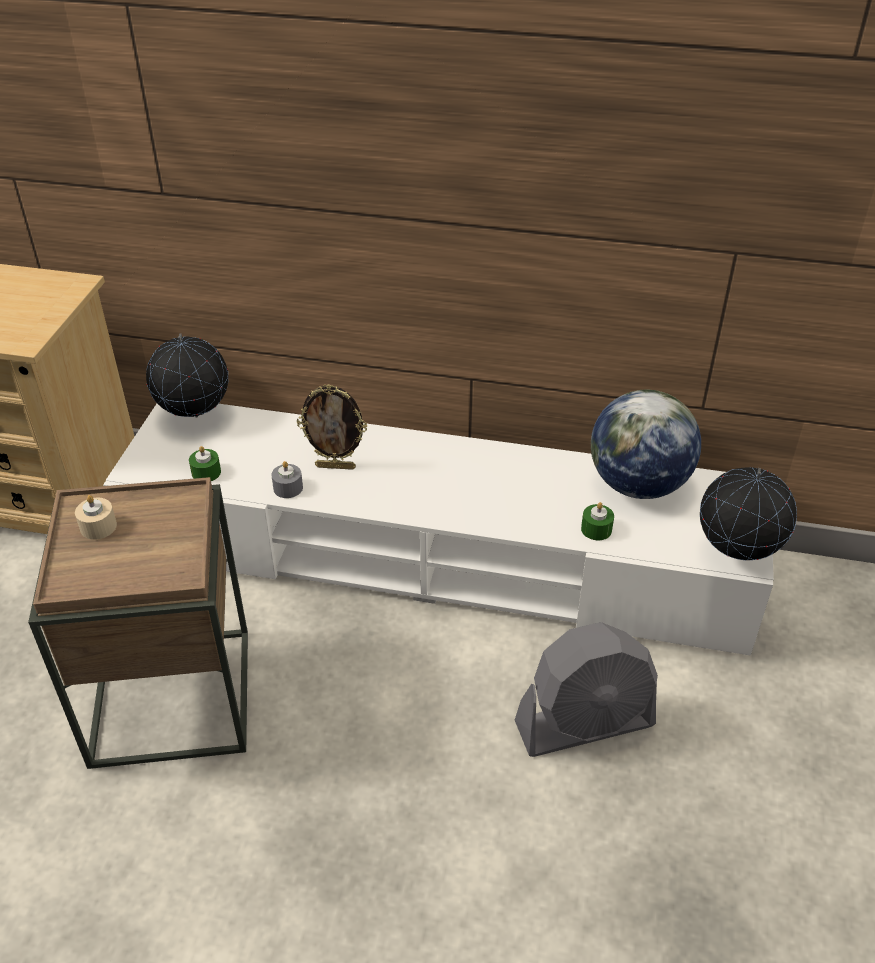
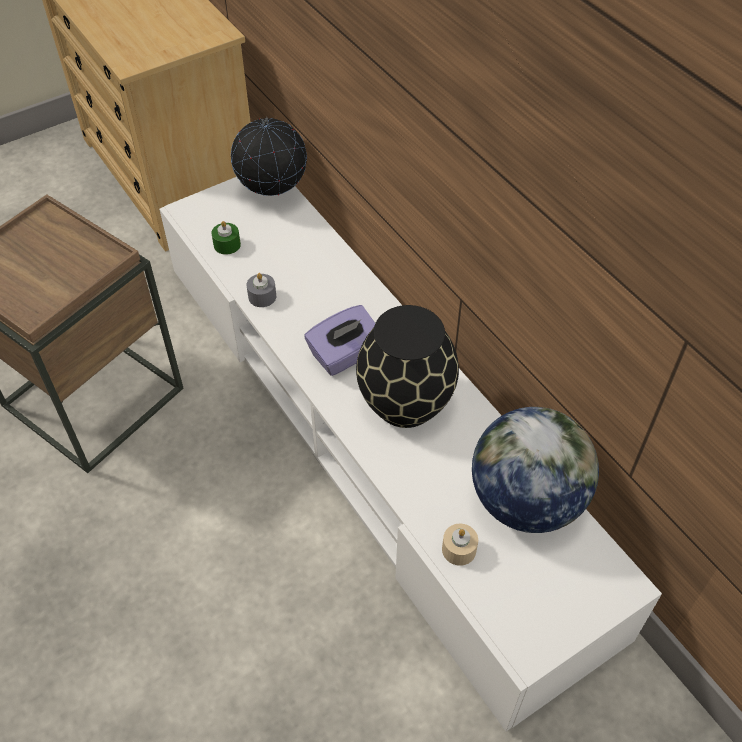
camera: 45 degrees right, 10 degrees up
beige candle [75,495,117,540] -> beige candle moved to [442,524,478,566]
picture frame [297,384,367,470] -> none
grey fan [515,622,658,757] -> none
green candle [581,502,614,540] -> none
globe [700,467,797,560] -> none
none -> purple tissue box [304,305,375,376]
none -> black vase [356,305,459,428]

